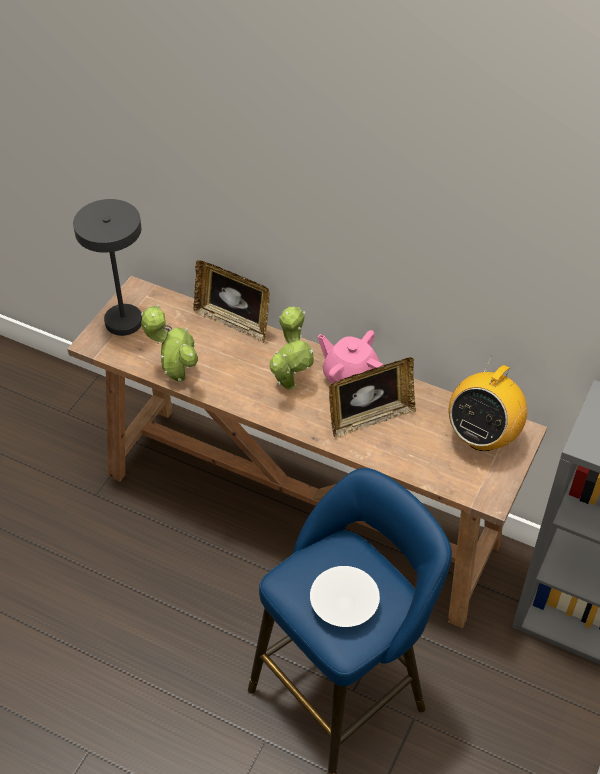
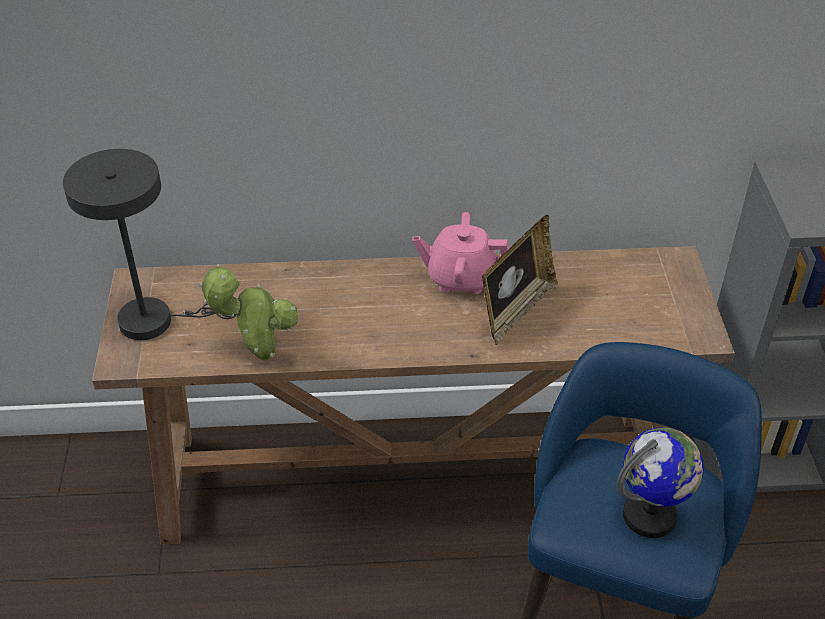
camera: 30 degrees left, 5 degrees down
picture frame [193,260,270,343] -> none
potted plant [269,307,314,390] -> none
white bowl [310,566,380,627] -> globe [617,427,704,538]
radio [449,356,527,451] -> none

